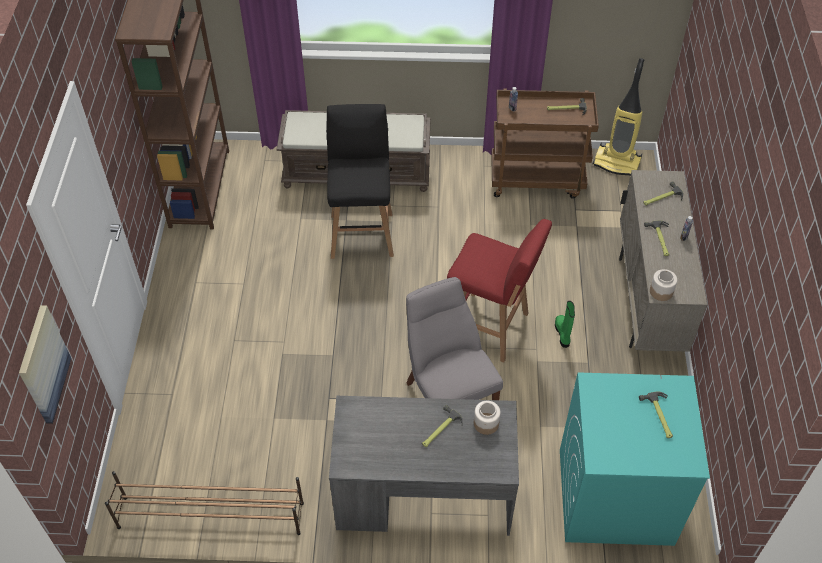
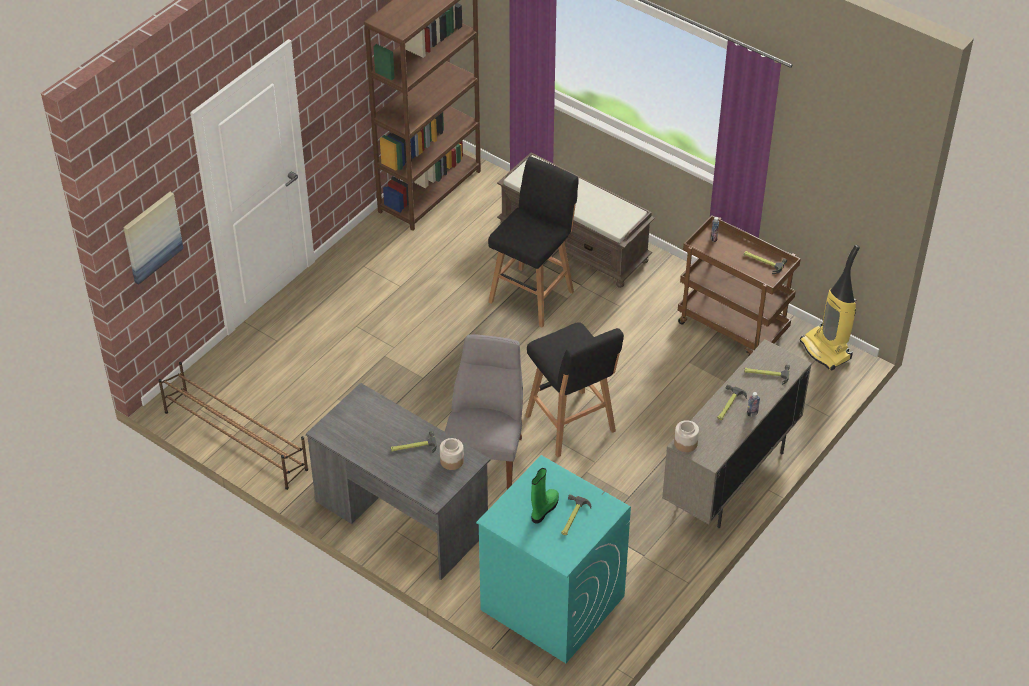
camera: 35 degrees right, 5 degrees down
red stool [447,219,552,363] -> black stool [525,322,624,458]
green boot [555,301,575,348] -> green boot moved to [531,468,559,523]

